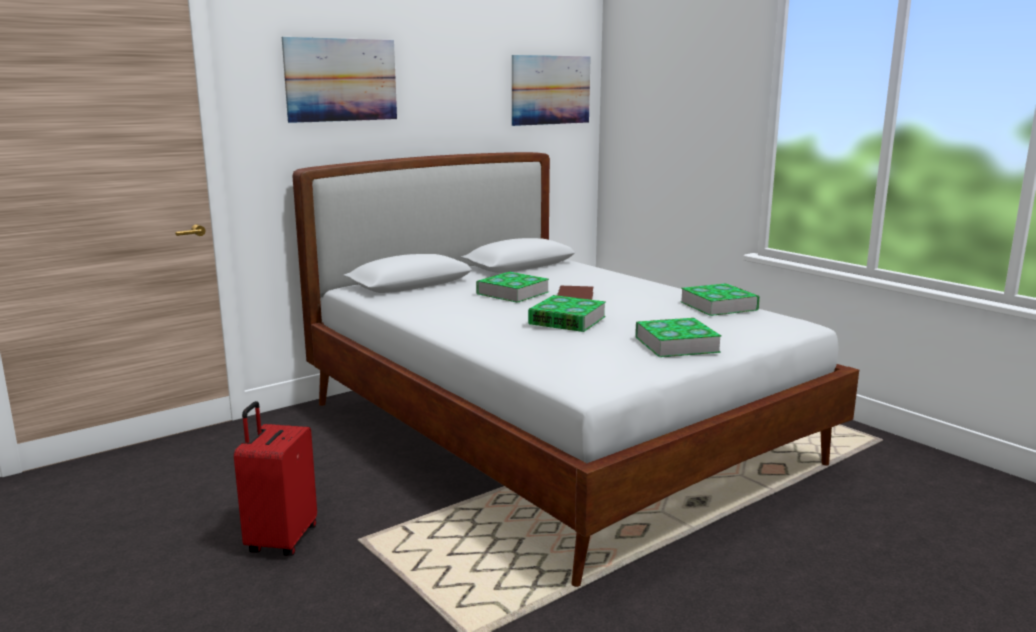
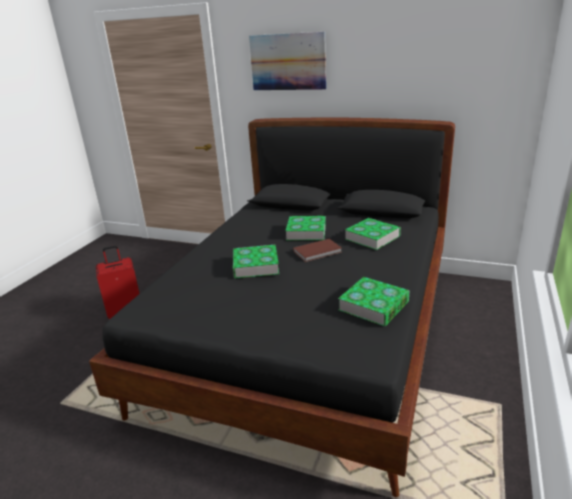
camera: 60 degrees right, 10 degrees up
white bed [292,152,859,587] -> black bed [89,118,455,498]
picture [512,55,591,126] -> none
book [635,318,722,357] -> book moved to [345,218,401,250]

